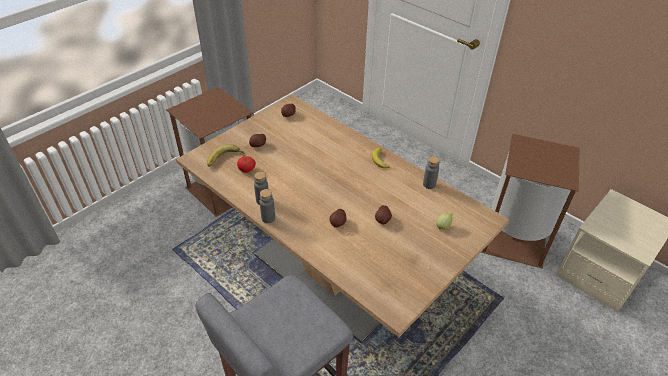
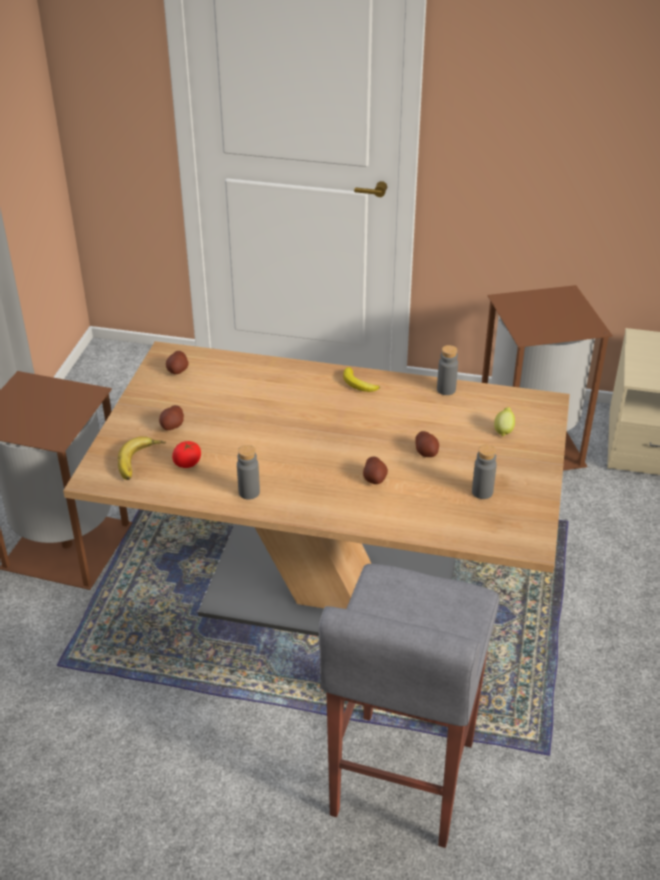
camera: 30 degrees left, 5 degrees down
grey bottle [260,189,275,223] -> grey bottle moved to [472,445,497,499]

